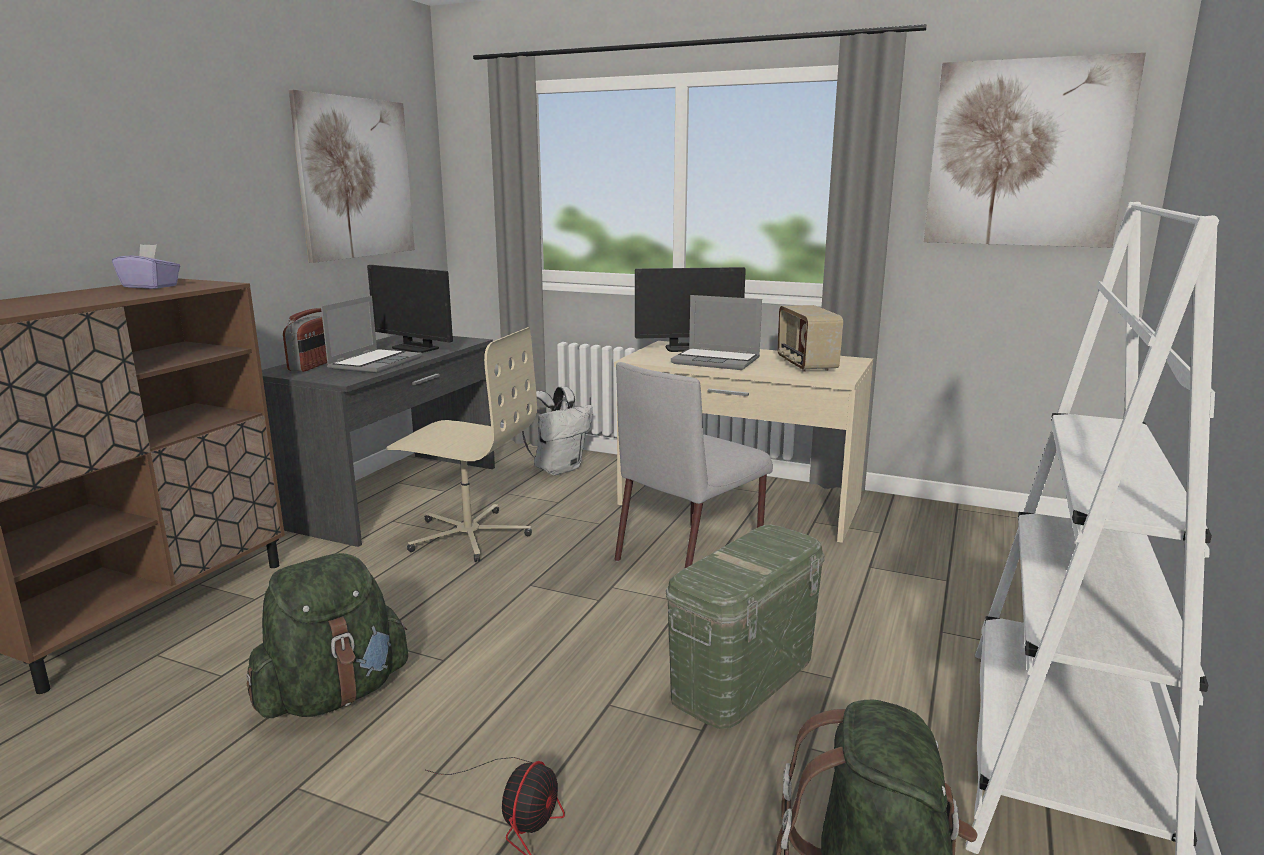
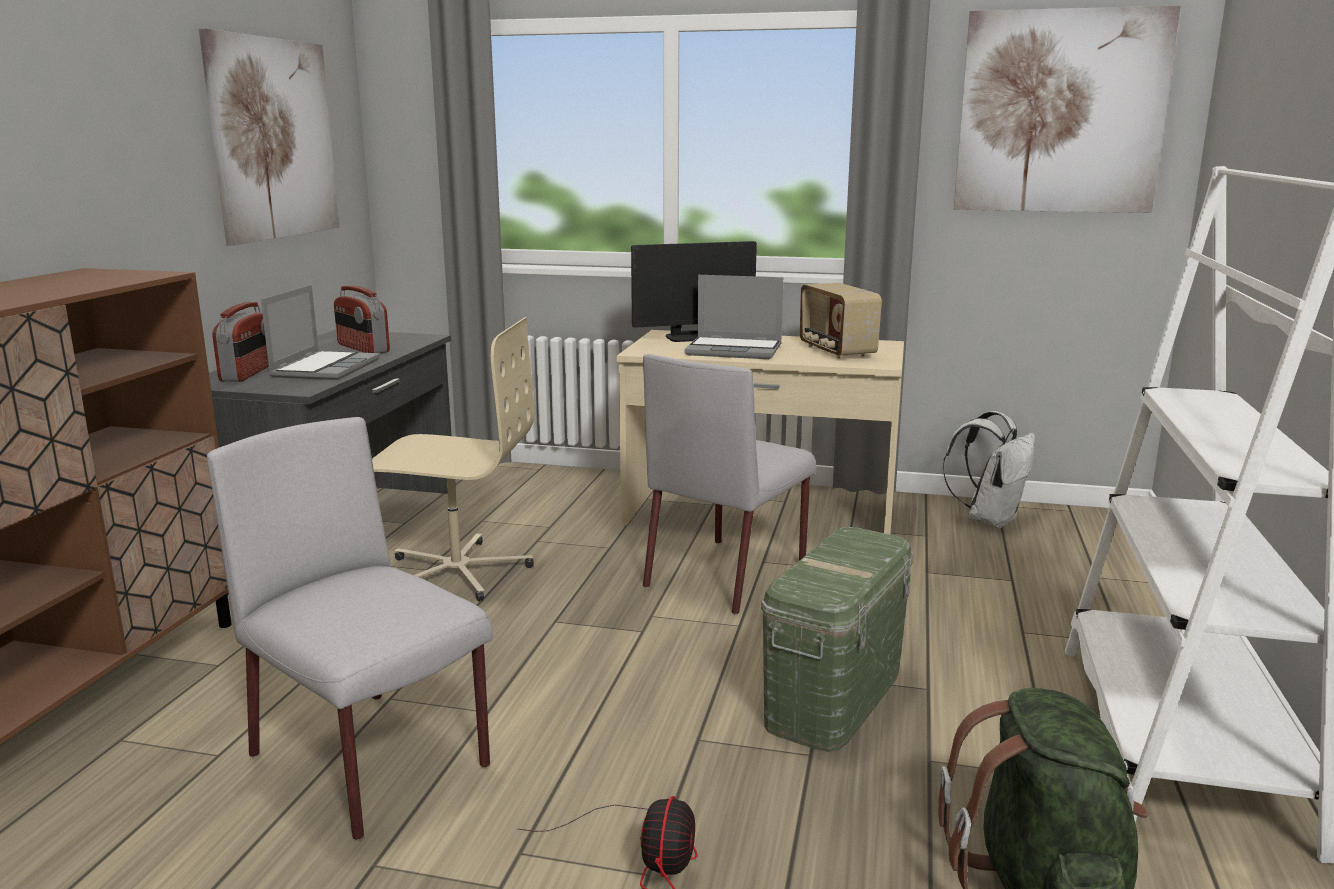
camera: 10 degrees left, 0 degrees up
purple tissue box [112,244,180,289] -> none
green backpack [246,553,408,718] -> grey chair [207,417,493,840]
monitor [367,265,453,353] -> radio [334,286,390,353]
white backpack [522,386,593,475] -> white backpack moved to [943,411,1035,528]

